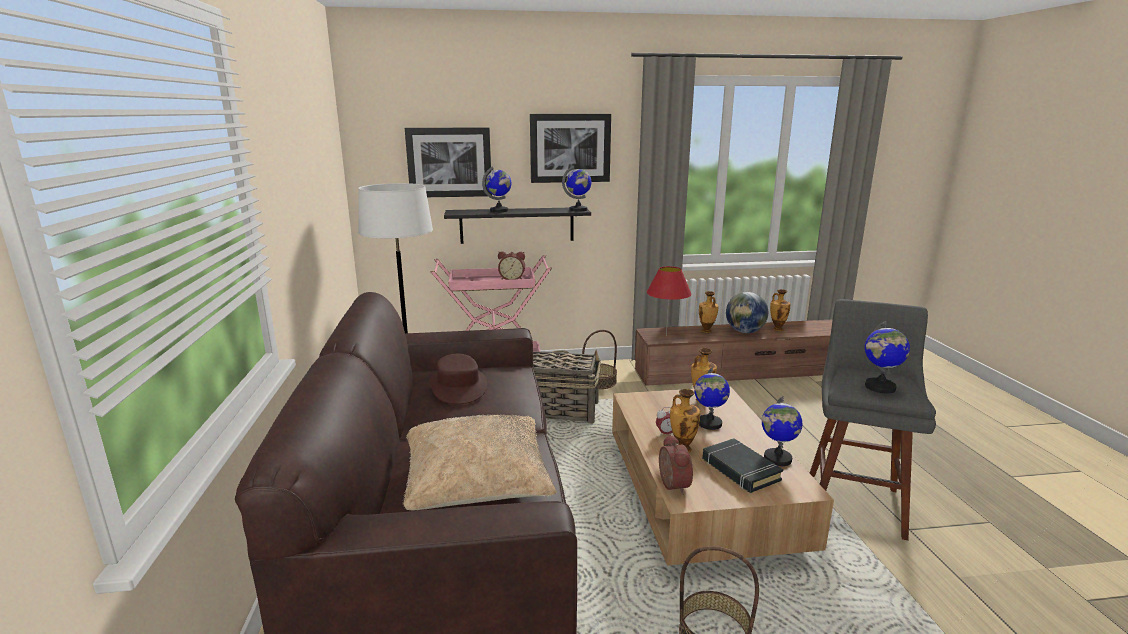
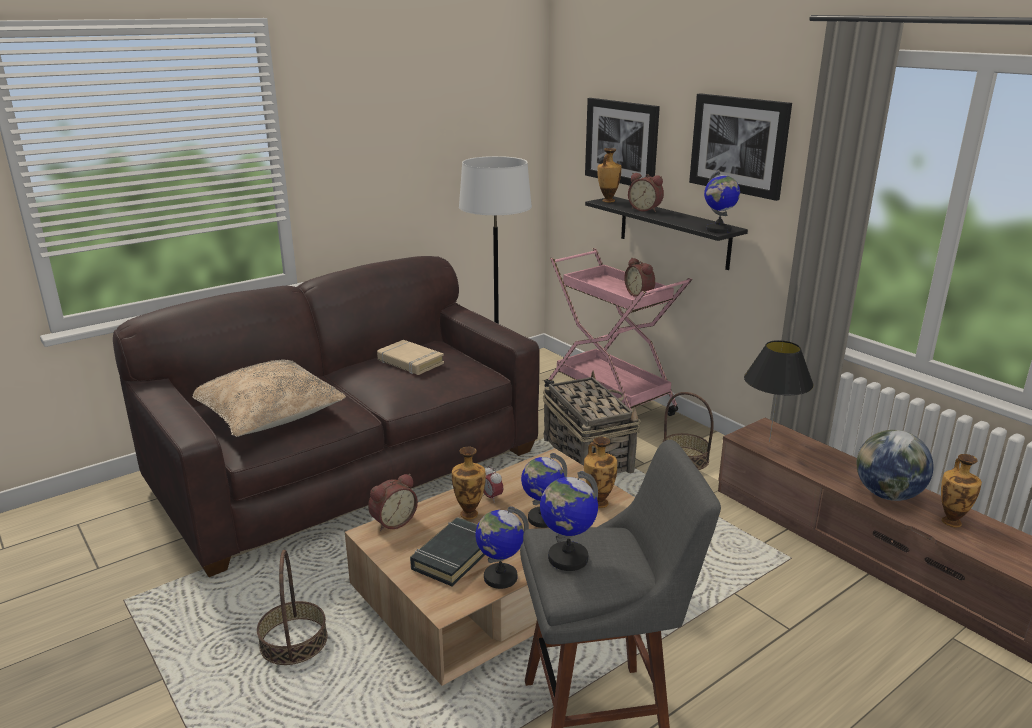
camera: 60 degrees right, 5 degrees up
brown hat [429,354,487,404] -> beige book [377,340,444,375]
globe [482,167,512,212] -> alarm clock [628,173,664,212]
red table lamp [647,266,692,337] -> black table lamp [744,340,814,442]
vase [699,291,719,333] -> vase moved to [597,148,621,202]

